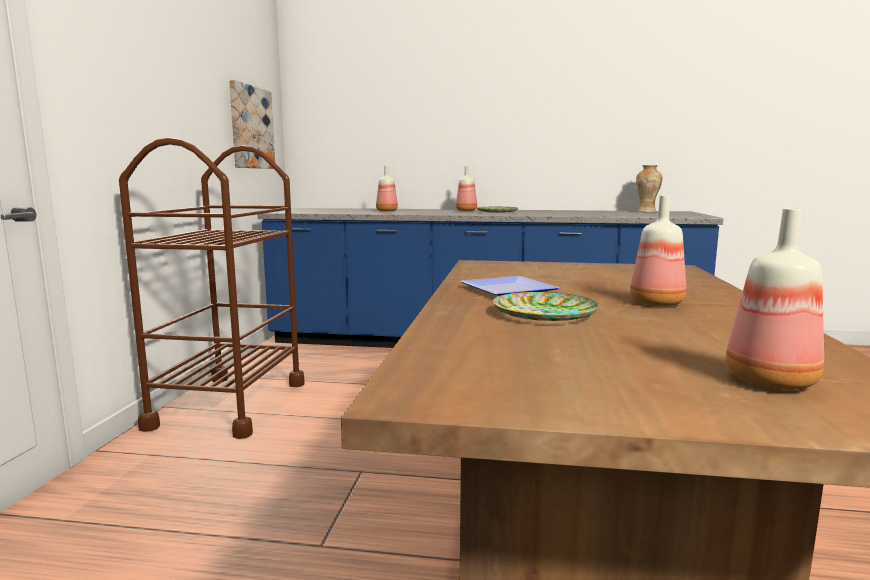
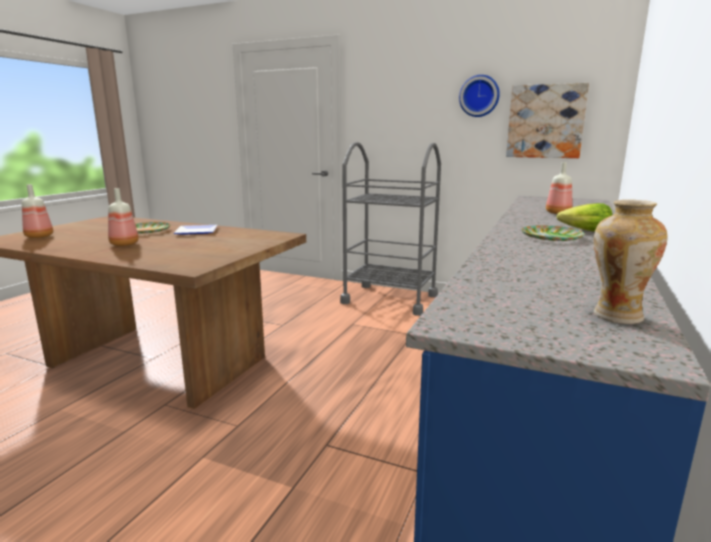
camera: 105 degrees right, 5 degrees up
brown cart [119,137,304,439] -> grey cart [340,142,441,316]
bottle [456,166,477,211] -> lettuce [557,203,613,232]
none -> wall clock [459,75,500,117]

